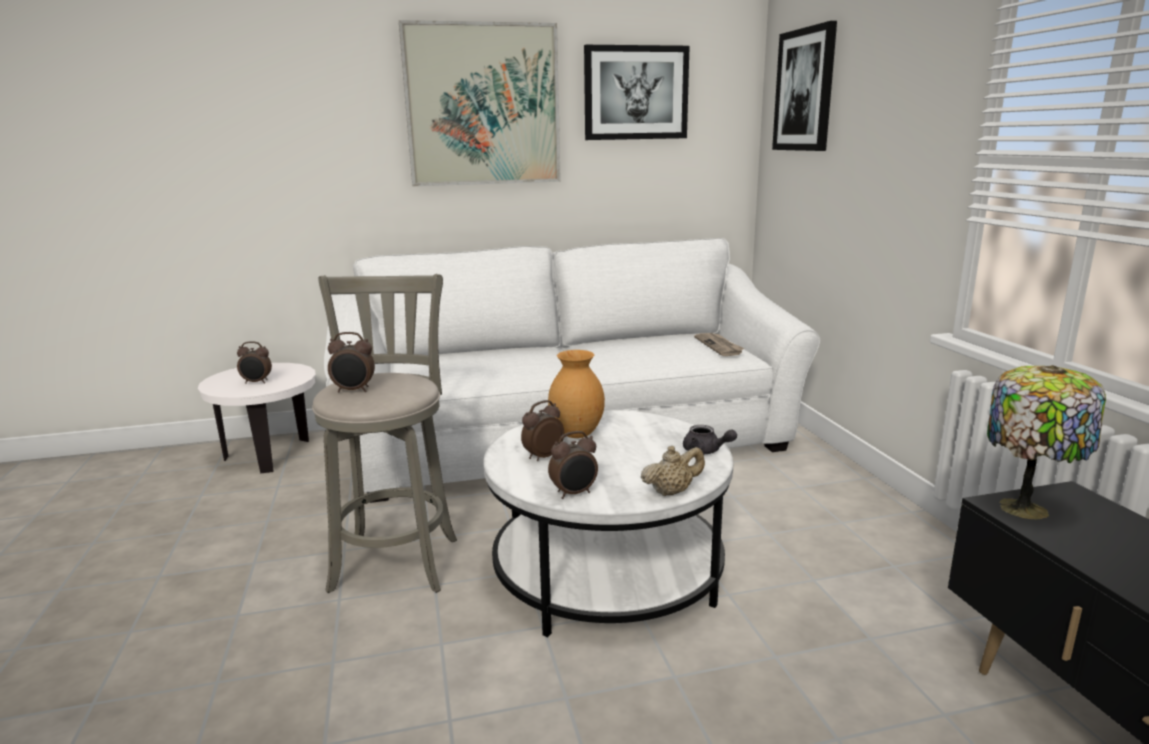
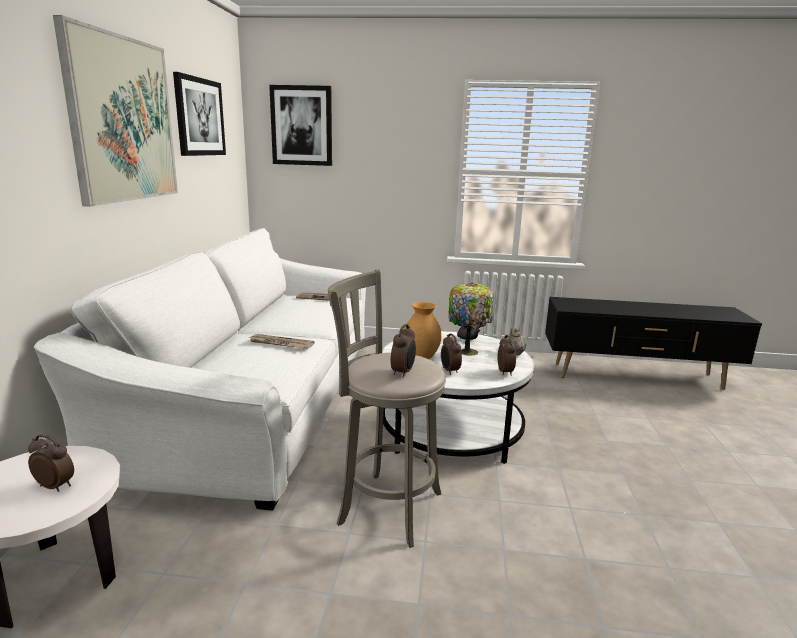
camera: 70 degrees left, 0 degrees up
alarm clock [237,341,272,384] -> alarm clock turned 90 degrees counterclockwise [28,434,74,492]
table lamp [987,365,1106,520] -> table lamp moved to [448,283,493,356]
none -> newspaper [249,334,314,349]

